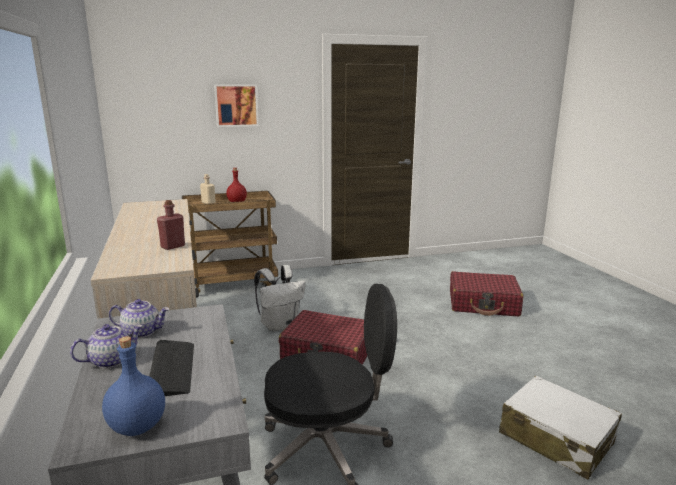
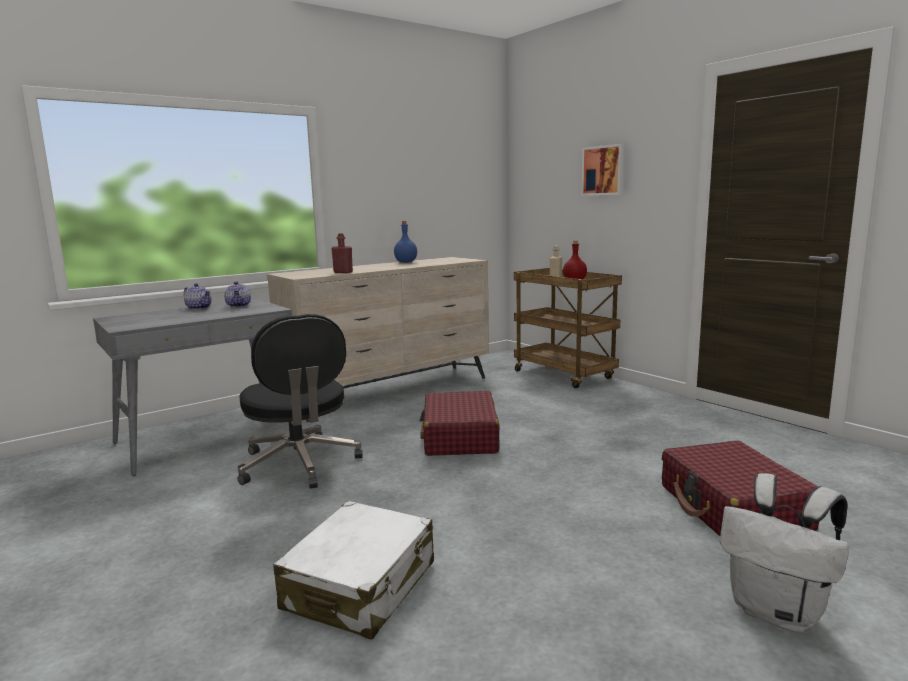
camera: 70 degrees right, 5 degrees down
blue bottle [102,336,165,436] -> blue bottle moved to [394,221,417,263]
keyboard [149,340,194,396] -> none
white backpack [254,265,305,332] -> white backpack moved to [720,473,849,633]

